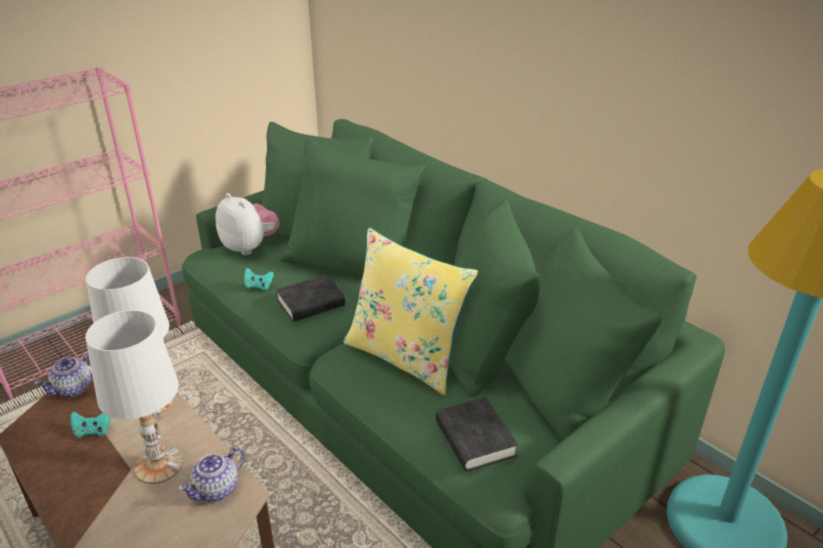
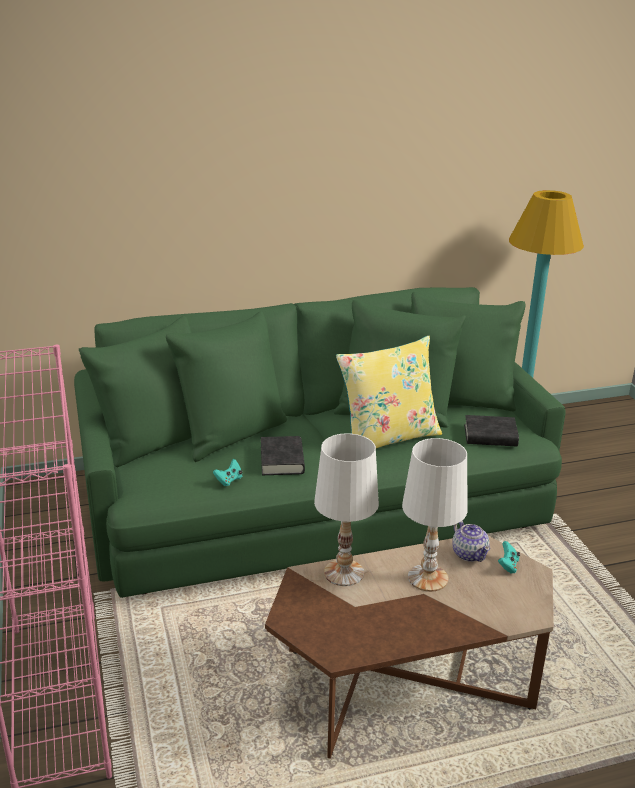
camera: 65 degrees left, 5 degrees down
teapot [34,353,92,397] -> none
turquoise game controller [71,412,110,438] -> turquoise game controller moved to [498,541,520,574]
plush toy [215,193,279,255] -> none

